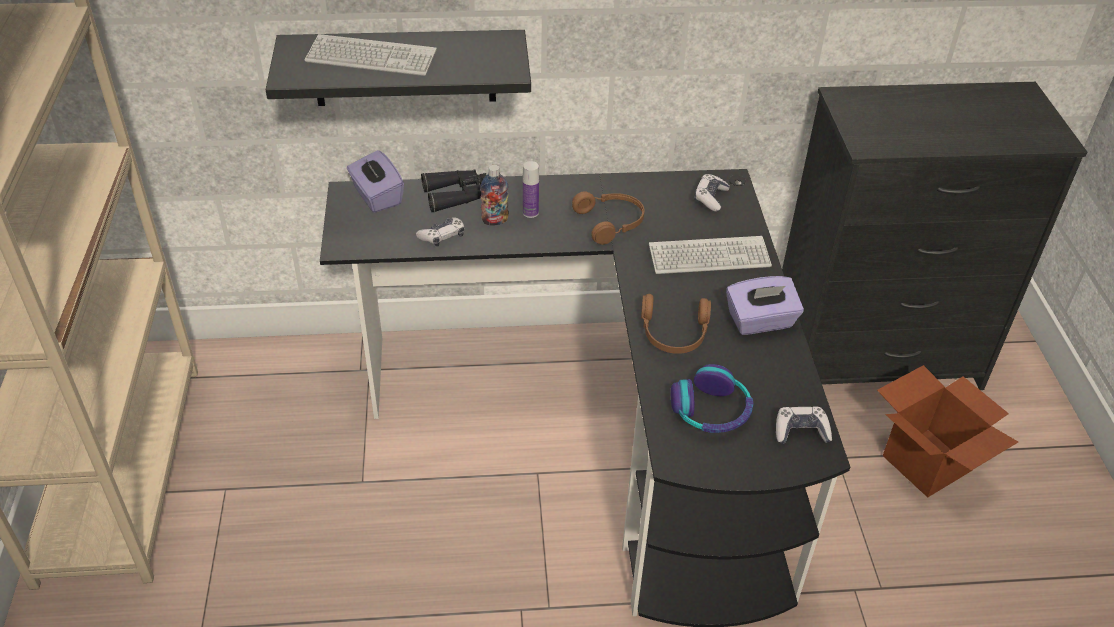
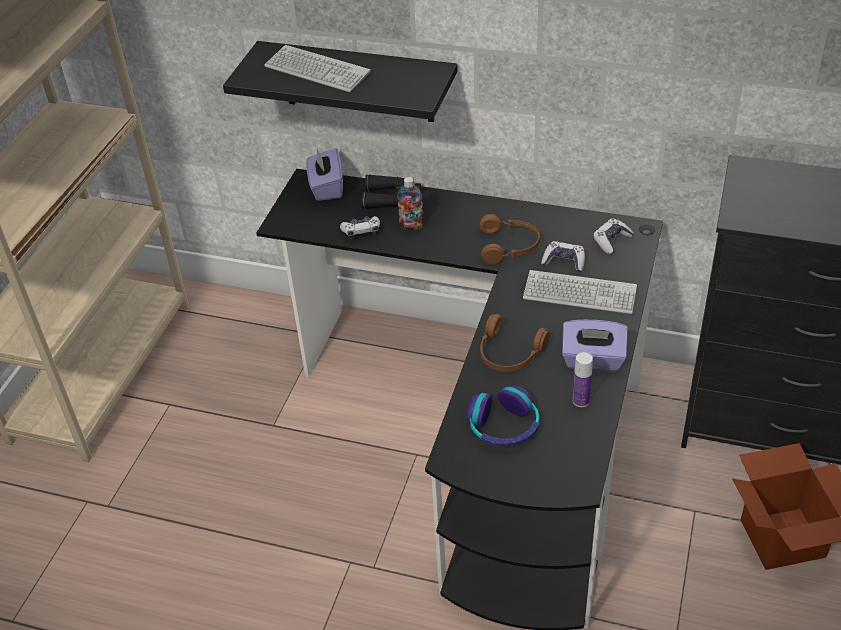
camera: 25 degrees right, 0 degrees up
bottle [523,161,539,218] -> bottle moved to [572,352,593,407]
game controller [776,406,832,444] -> game controller moved to [541,241,585,272]

